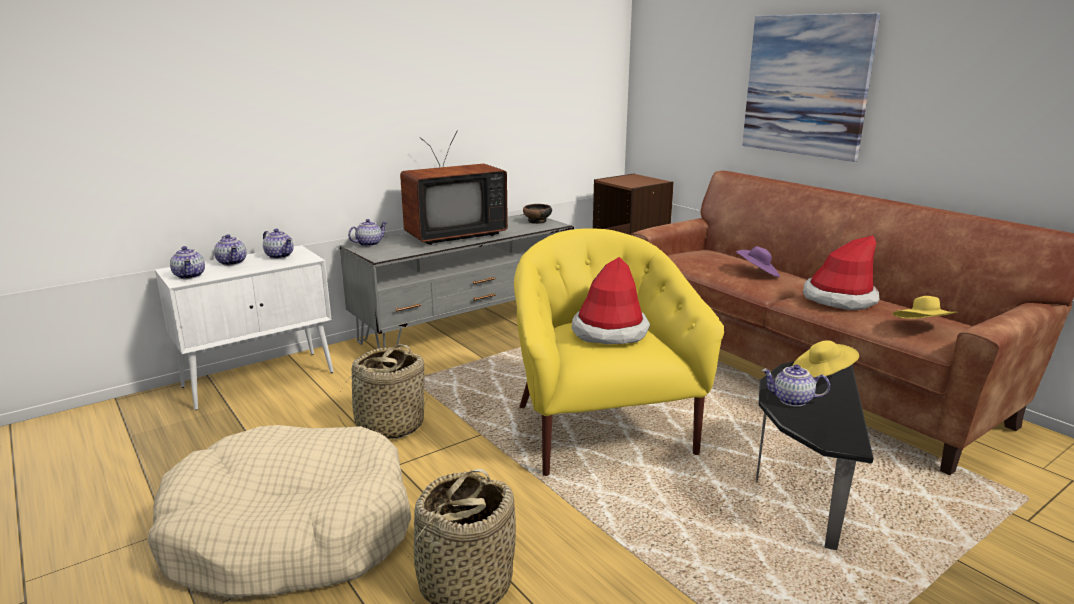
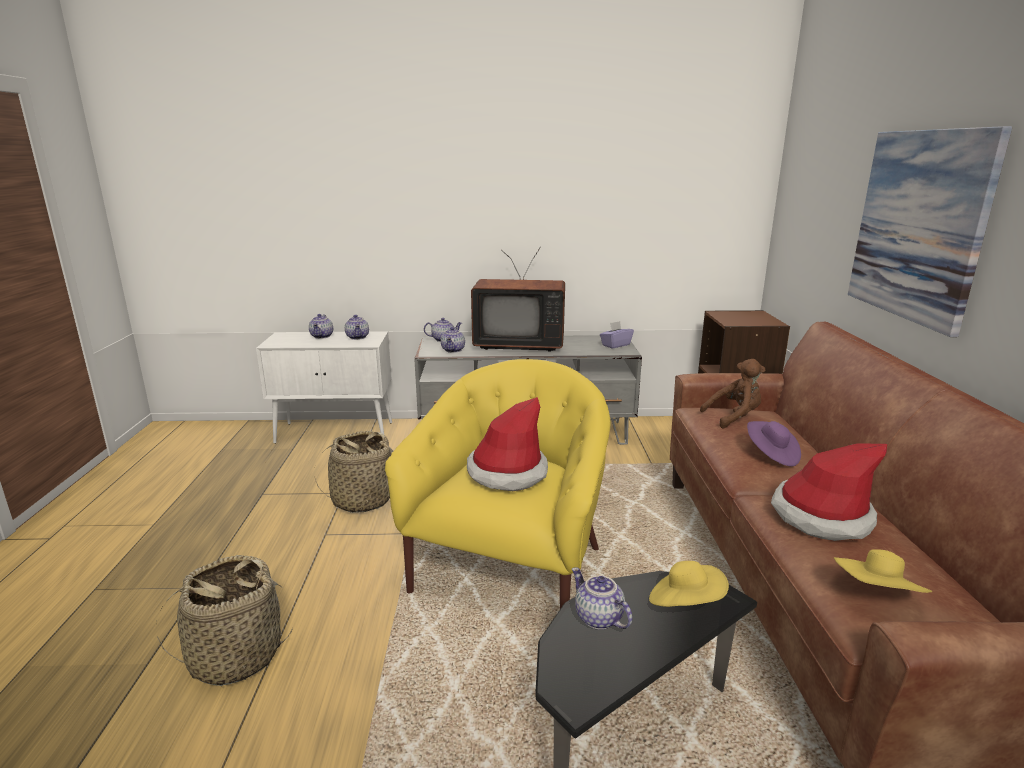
camera: 35 degrees right, 0 degrees up
beige dog bed [148,425,411,599] -> none
teapot [170,246,205,279] -> teapot moved to [441,327,465,353]
bowl [523,204,552,224] -> purple tissue box [600,321,634,349]
none -> brown plush toy [700,359,765,429]

